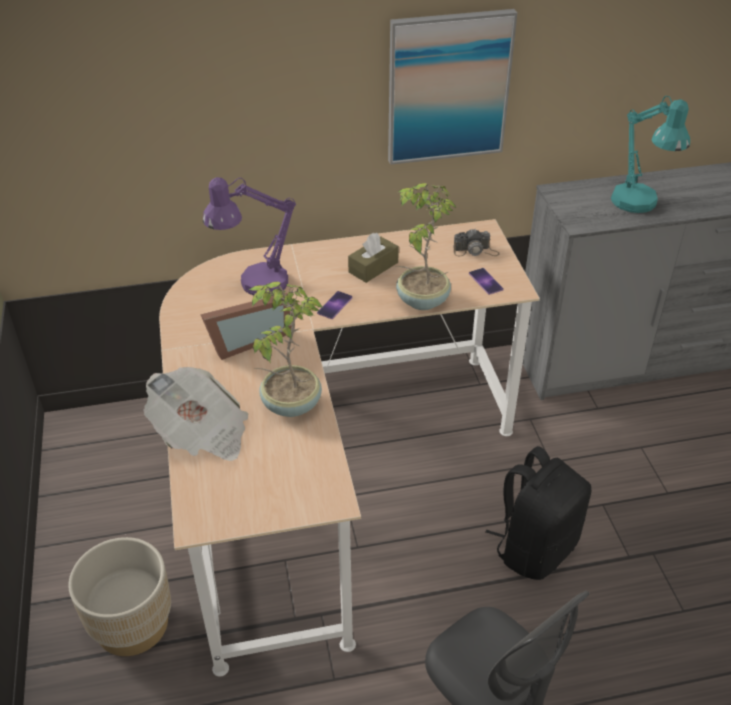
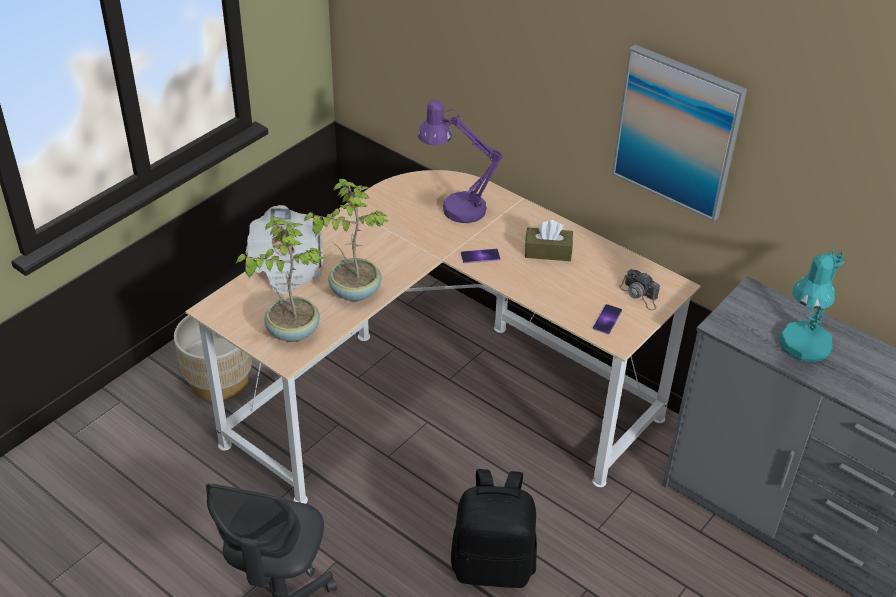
camera: 50 degrees right, 0 degrees up
picture frame [200,293,292,360] -> none
potted plant [395,183,457,310] -> potted plant moved to [236,217,325,342]

